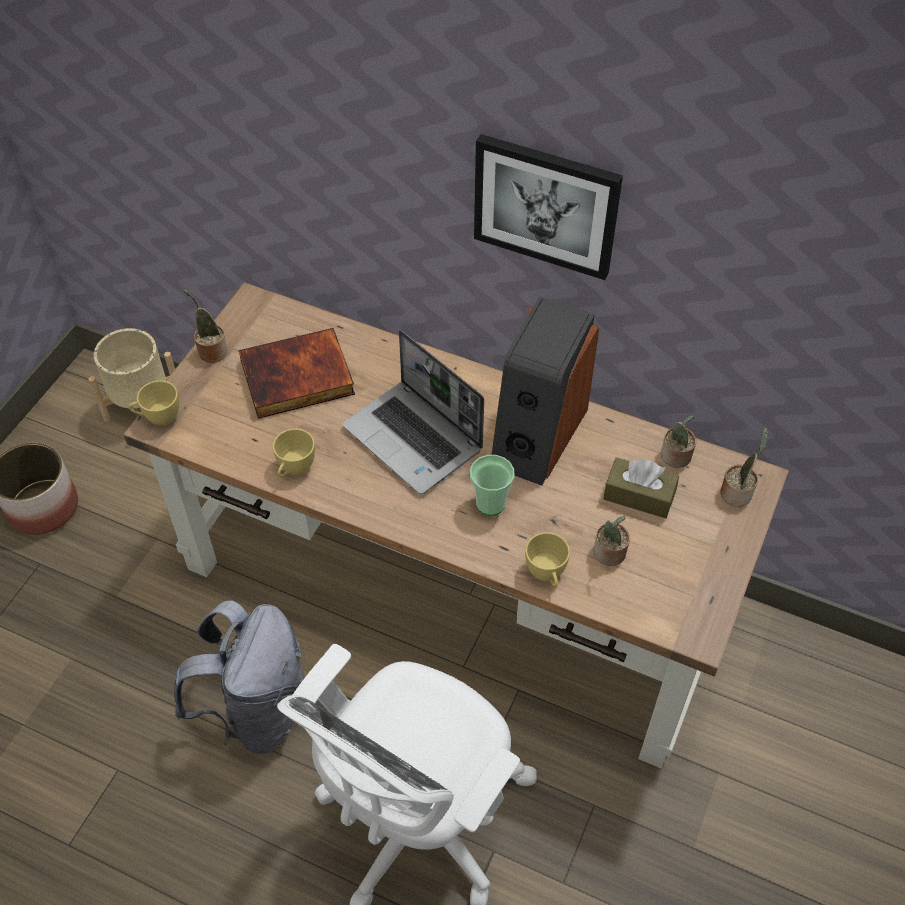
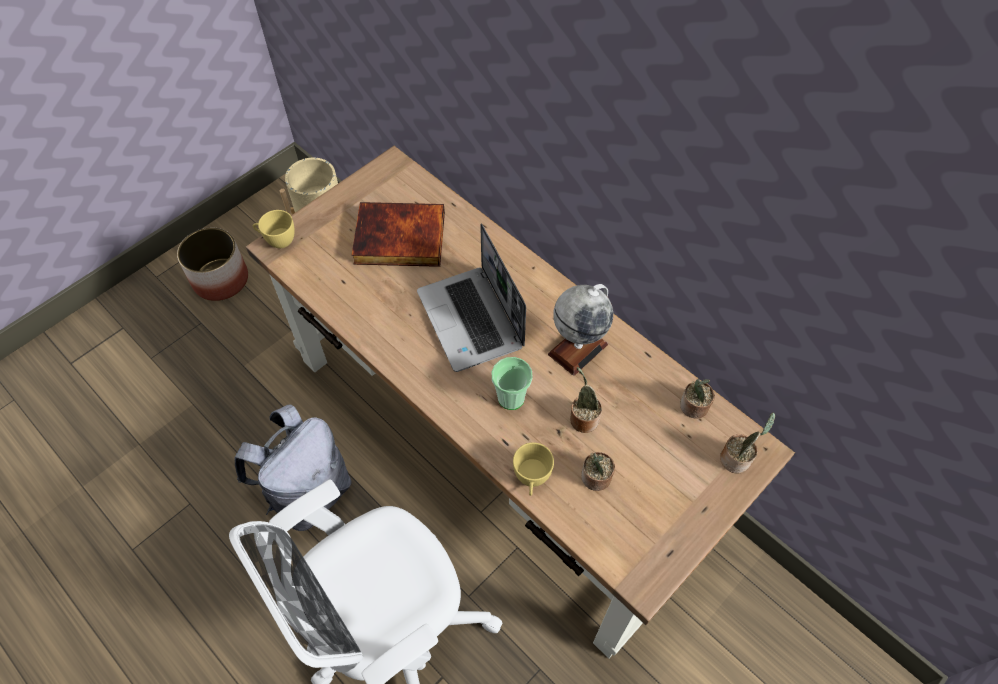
camera: 20 degrees right, 5 degrees up
potted plant [183,289,228,363] -> potted plant moved to [570,367,602,433]
yellow cup [273,429,315,477] -> none
picture [474,134,623,280] -> none
speaker [491,296,599,486] -> globe [548,284,613,376]
brown tissue box [603,457,679,518] -> none

